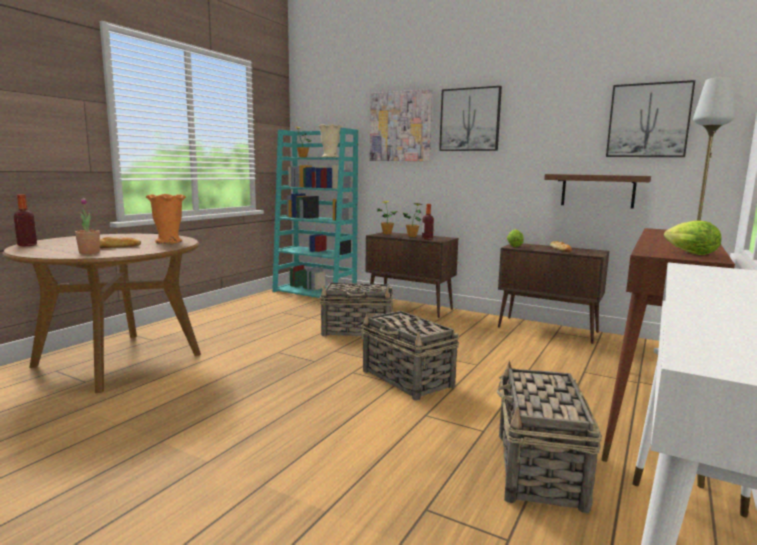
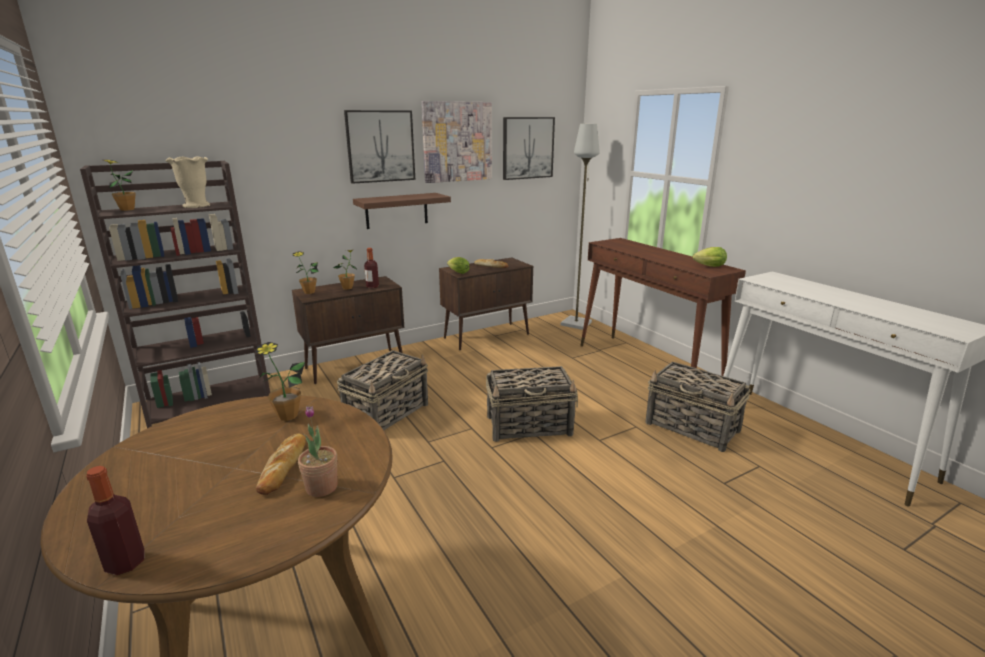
camera: 60 degrees left, 10 degrees up
orange vase [146,194,186,244] -> potted plant [255,342,305,421]
turquoise bookcase [272,128,358,298] -> brown bookcase [80,161,270,428]
picture [370,89,433,161] -> picture moved to [421,101,492,183]
brown shelf [544,174,651,209] -> brown shelf moved to [353,193,451,229]

